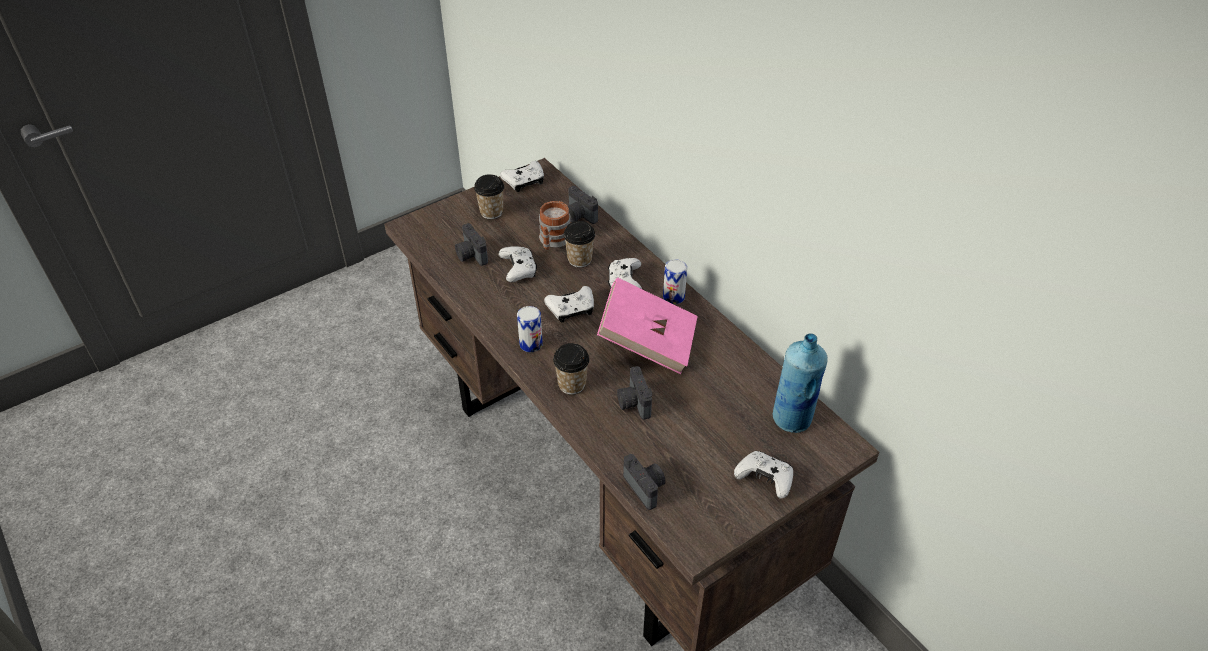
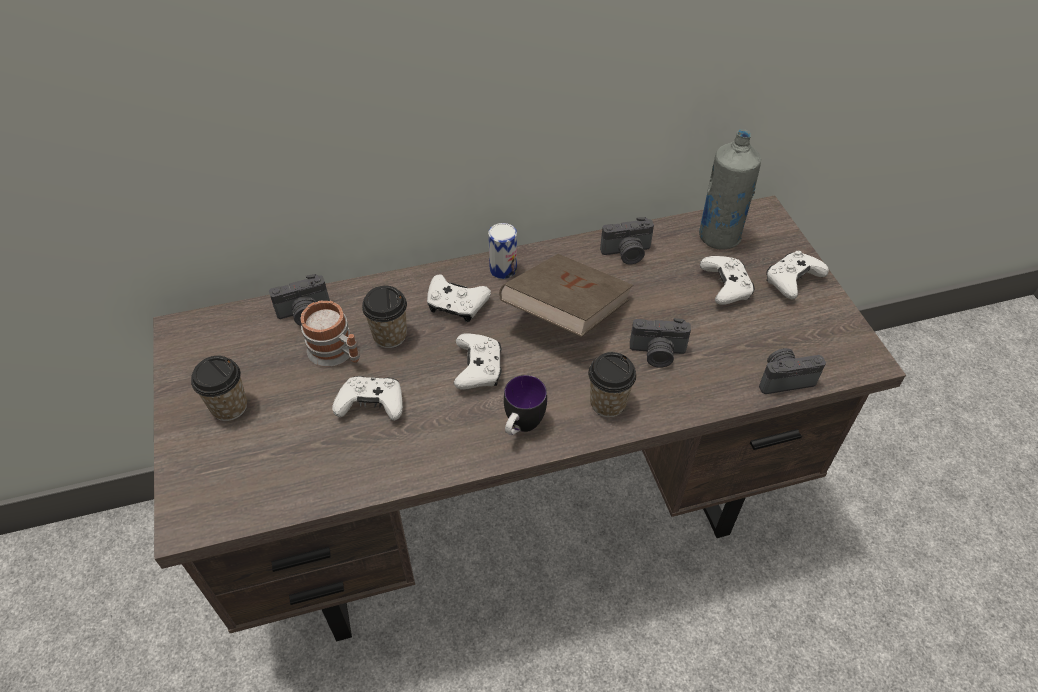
camera: 70 degrees left, 5 degrees up
camera [455,223,488,266] -> camera moved to [600,217,654,265]
white game controller [500,161,544,192] -> white game controller moved to [700,256,755,305]
can [517,306,543,352] -> mug [504,375,547,435]
pink book [597,277,698,374] -> brown book [499,254,633,337]
blue bottle [773,333,828,433] -> grey bottle [699,129,761,250]

